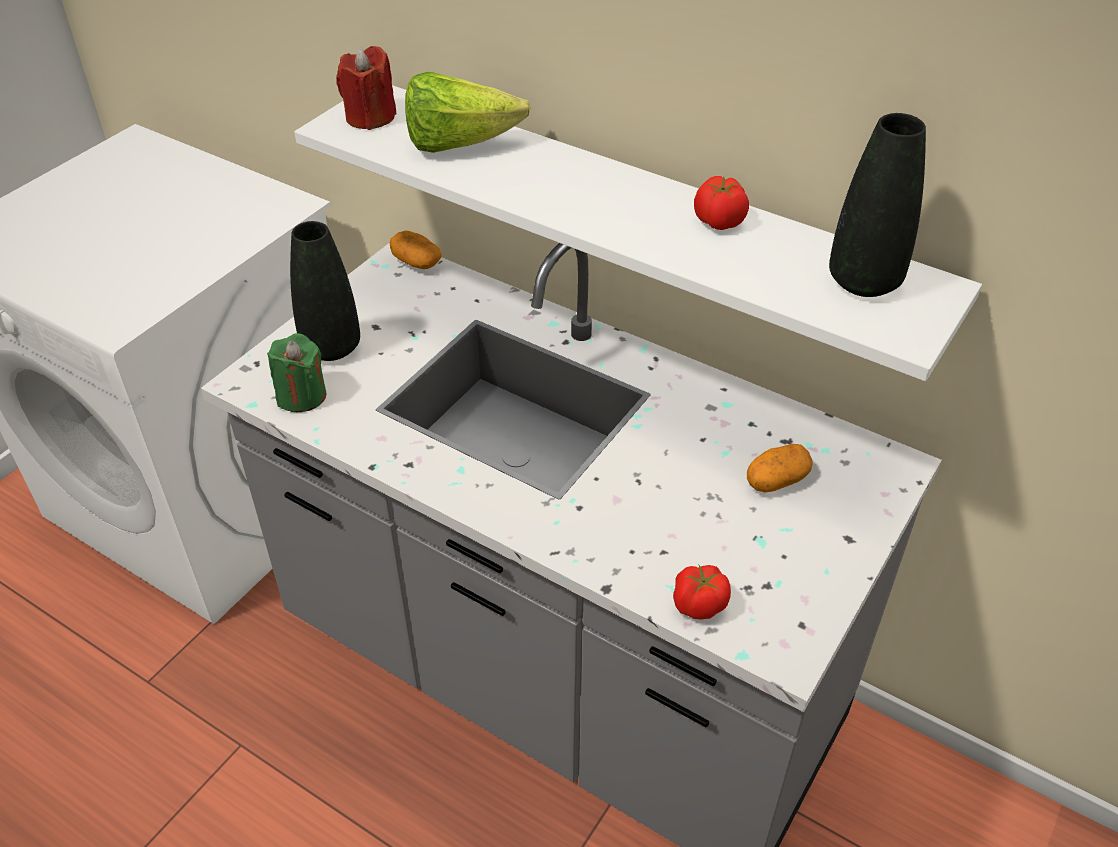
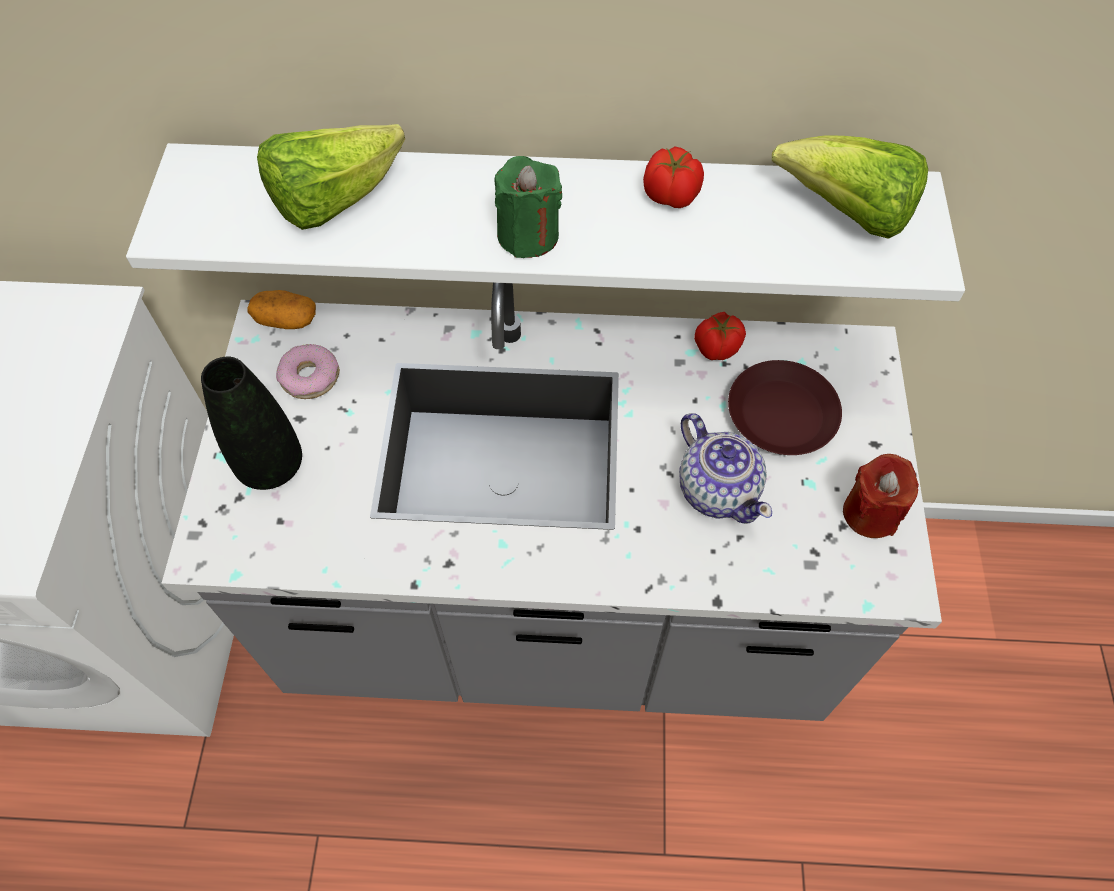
camera: 30 degrees left, 15 degrees up
green candle [267,333,326,412] -> green candle moved to [495,156,562,258]
red candle [336,46,397,130] -> red candle moved to [843,454,919,538]
tomato [673,565,731,619] -> tomato moved to [694,312,746,360]
potato [747,444,813,492] -> brown plate [728,360,842,455]
black vase [829,113,926,297] -> lettuce [772,135,928,239]
none -> donut [276,344,340,399]
none -> teapot [679,413,772,524]

